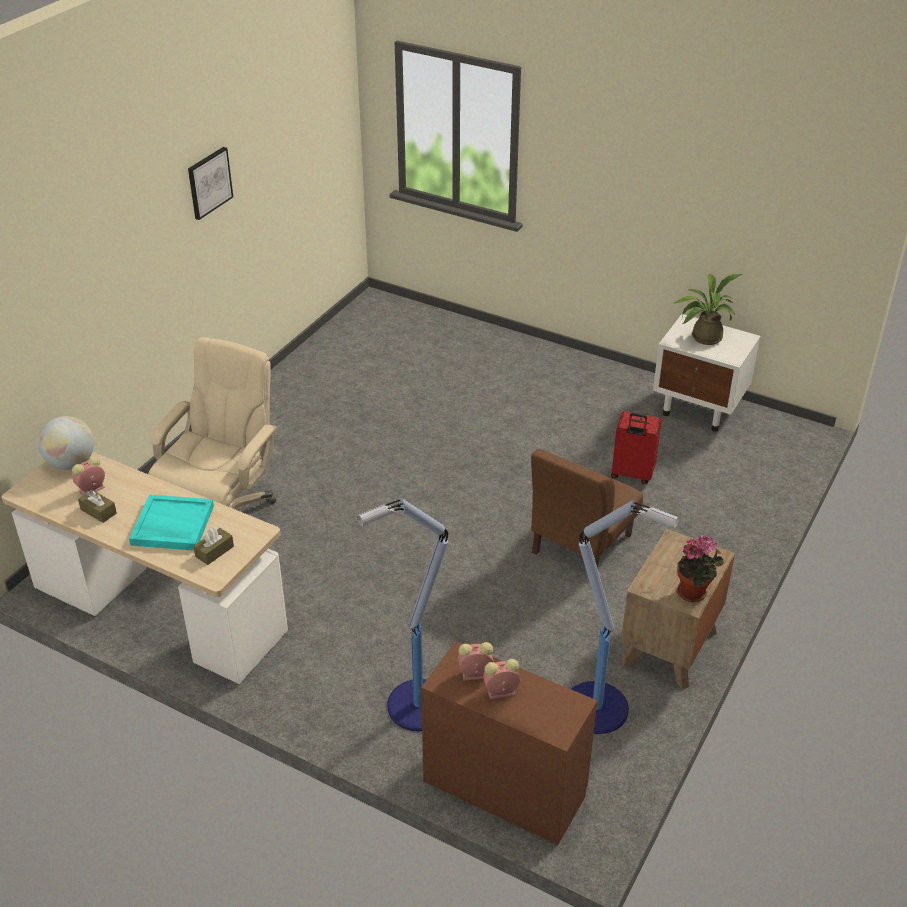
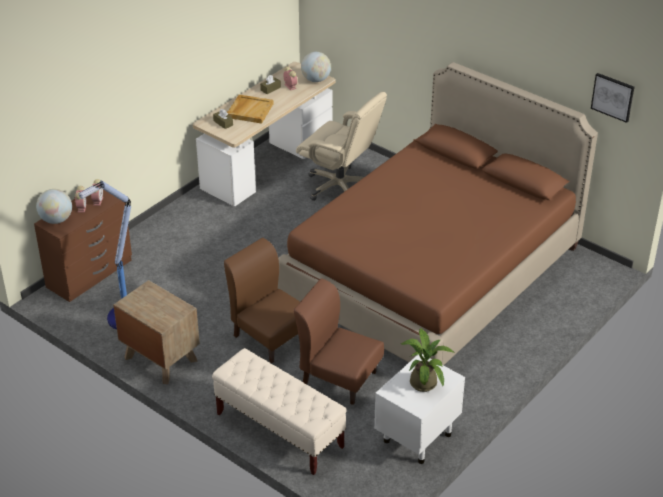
camera: 100 degrees right, 0 degrees up
turquoise tray [129,495,214,551] -> beige tray [227,95,273,124]
picture [188,147,233,220] -> picture moved to [591,73,634,123]
floor lamp [357,497,448,731] -> none
red suitcase [611,411,662,484] -> brown chair [294,279,384,405]
potted plant [677,535,724,602] -> none
none -> globe [36,189,72,224]
none -> beige bench [212,348,347,475]
none -> brown bed [278,62,598,365]

